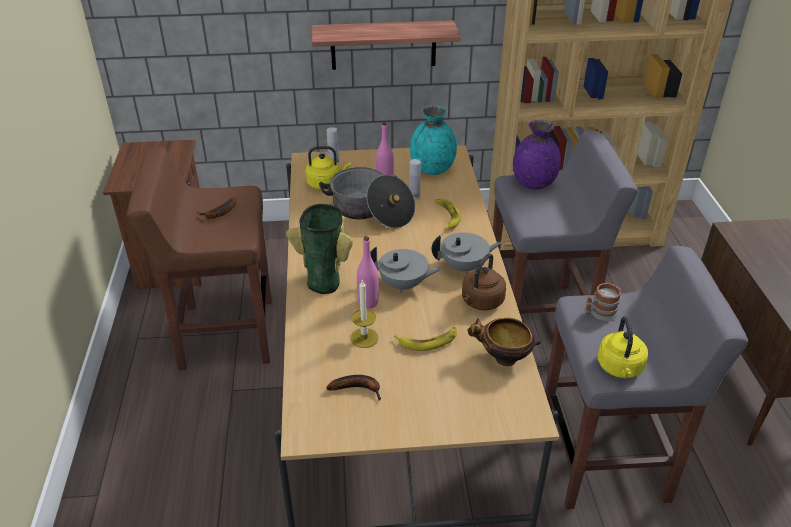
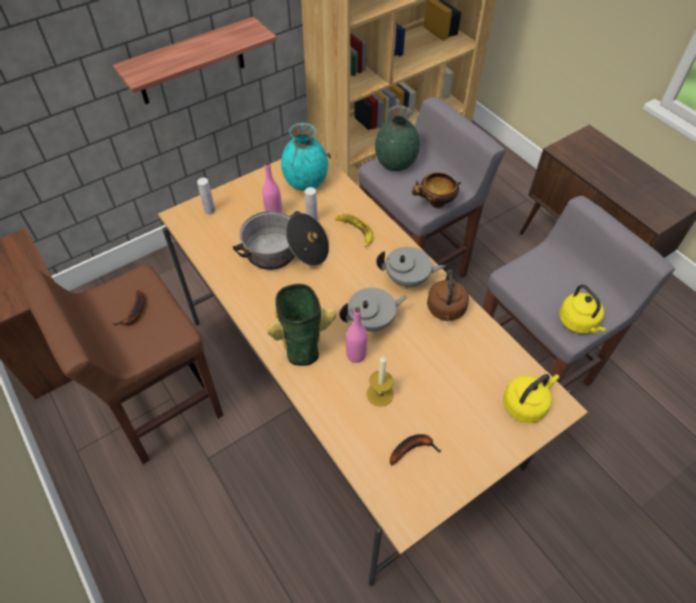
camera: 30 degrees left, 15 degrees up
yellow kettle [305,146,351,190] -> yellow kettle moved to [503,374,560,423]
banana [394,326,457,351] -> none
grey teapot [431,233,502,275] -> grey teapot turned 45 degrees clockwise [376,247,446,289]
bowl [467,318,541,366] -> bowl moved to [412,172,461,208]
purple vase [513,120,561,189] -> green vase [375,105,420,171]
mug [585,283,621,321] -> none

